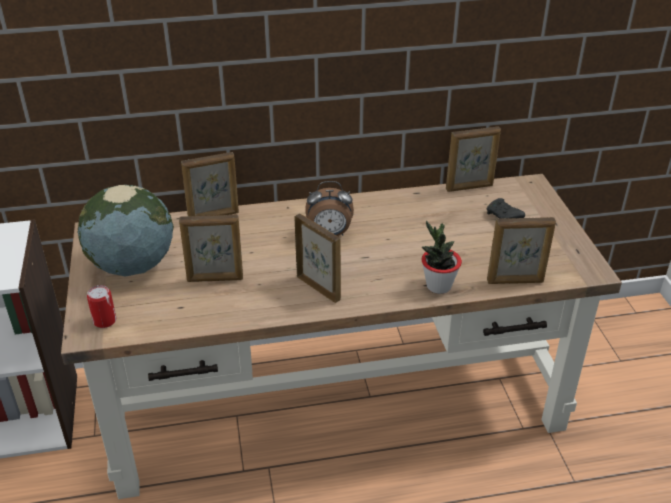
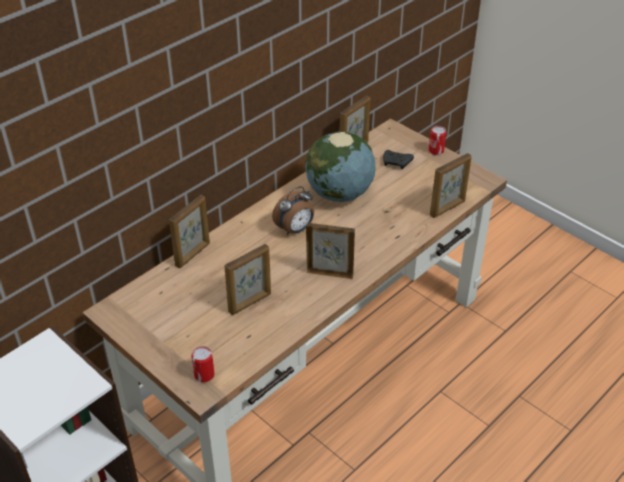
camera: 35 degrees left, 5 degrees up
globe [78,185,174,277] -> globe moved to [305,132,375,202]
potted plant [422,221,462,294] -> none
none -> can [429,126,446,155]

